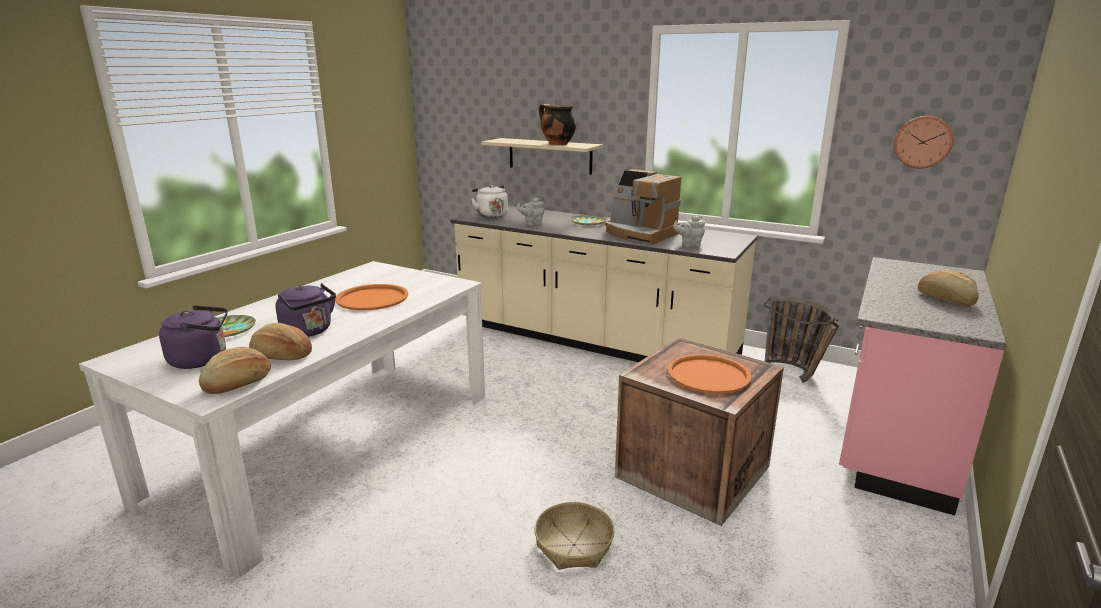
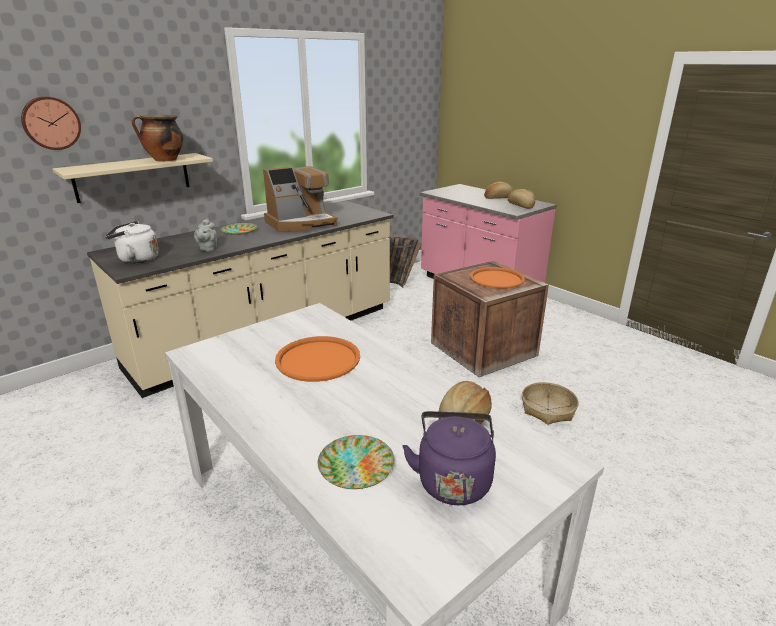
camera: 70 degrees left, 5 degrees up
bread [199,347,271,394] -> bread moved to [508,189,535,209]
purple kettle [275,283,336,337] -> none
grey teapot [673,216,705,247] -> none
wall clock [894,116,953,168] -> wall clock moved to [21,96,81,150]

